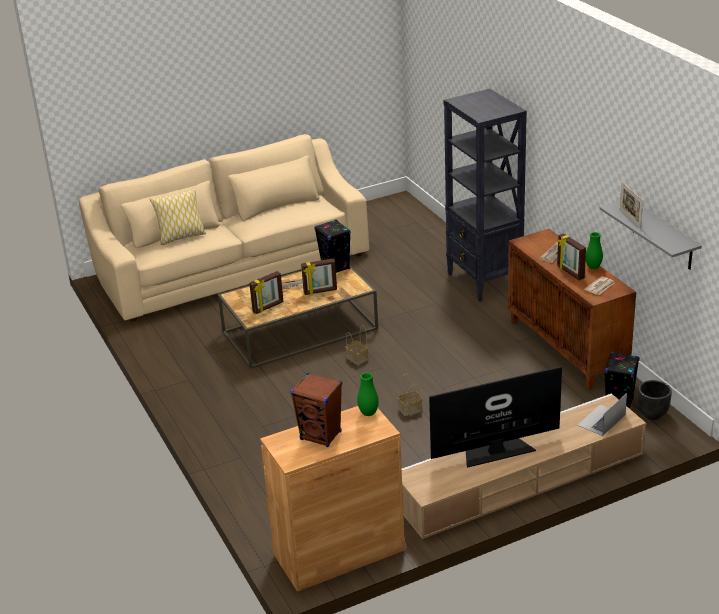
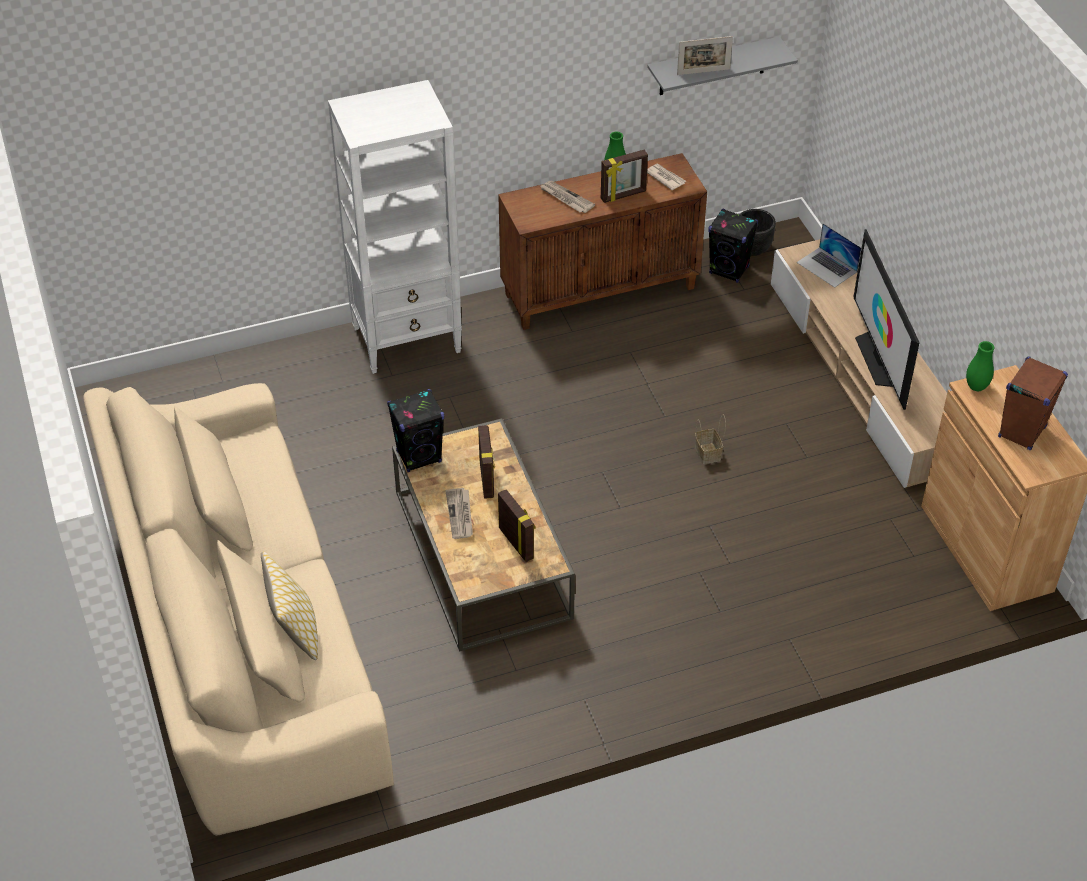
camera: 85 degrees left, 15 degrees up
basket [346,325,368,365] -> none
black bookcase [443,89,527,302] -> white bookcase [328,80,462,374]

